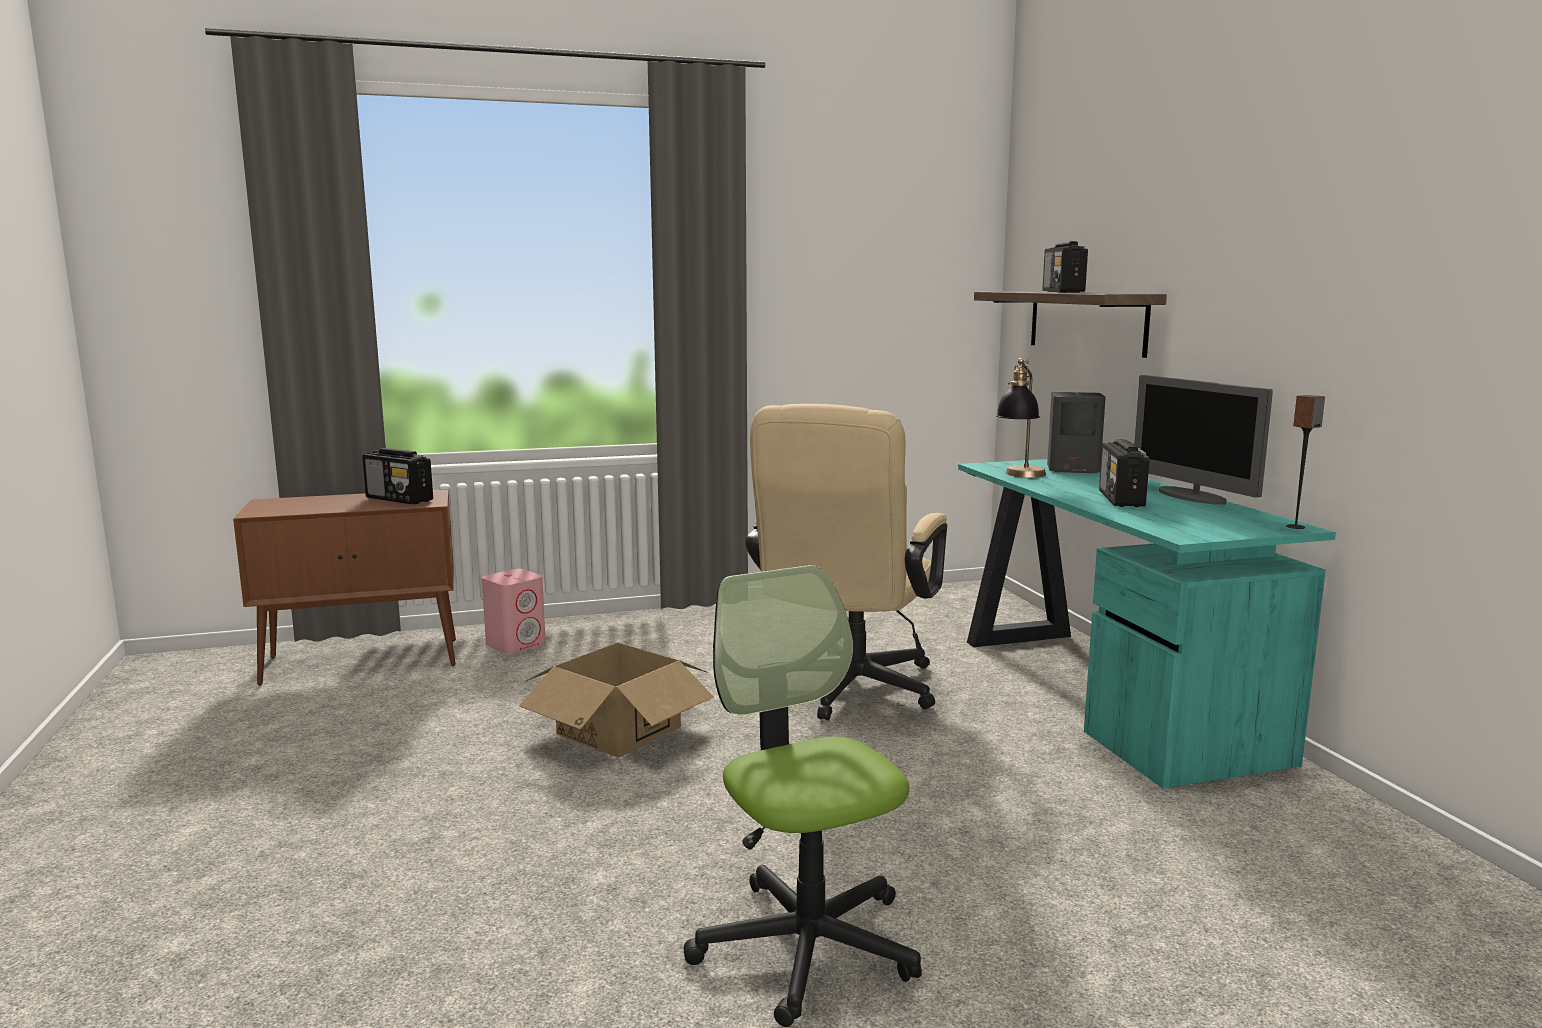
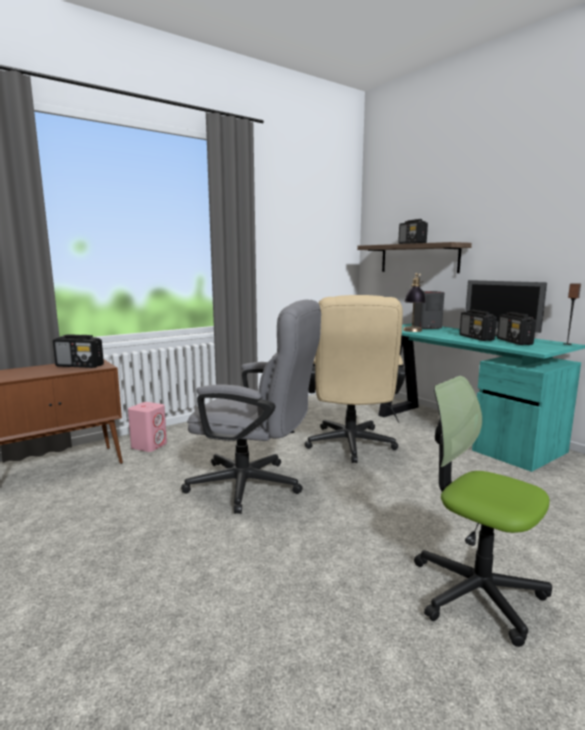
camera: 20 degrees left, 0 degrees up
cardboard box [519,642,714,758] -> grey office chair [181,299,321,514]
none -> radio [497,312,536,345]

